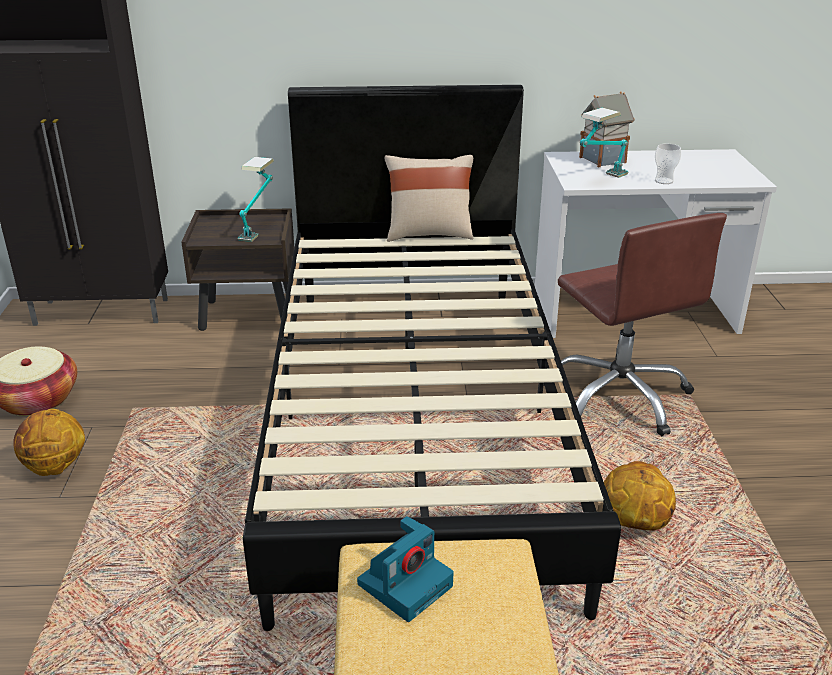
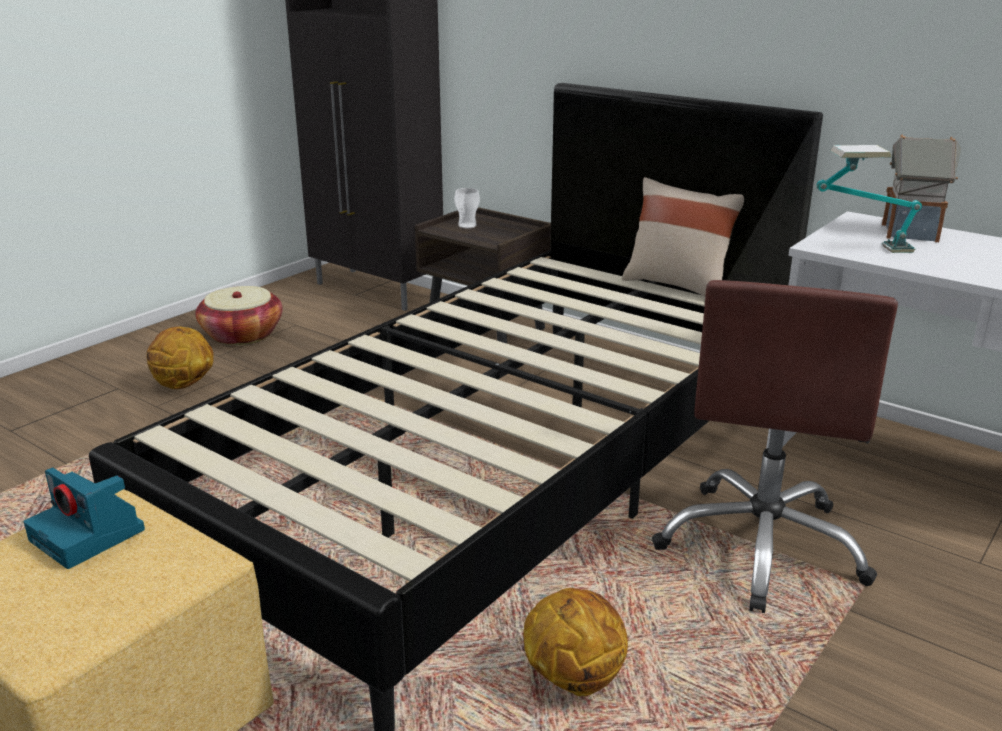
camera: 40 degrees right, 5 degrees down
table lamp [237,157,274,242] -> none
camera [357,516,454,622] -> camera turned 45 degrees clockwise [24,468,145,569]
cup [655,144,681,184] -> cup moved to [454,188,480,228]

